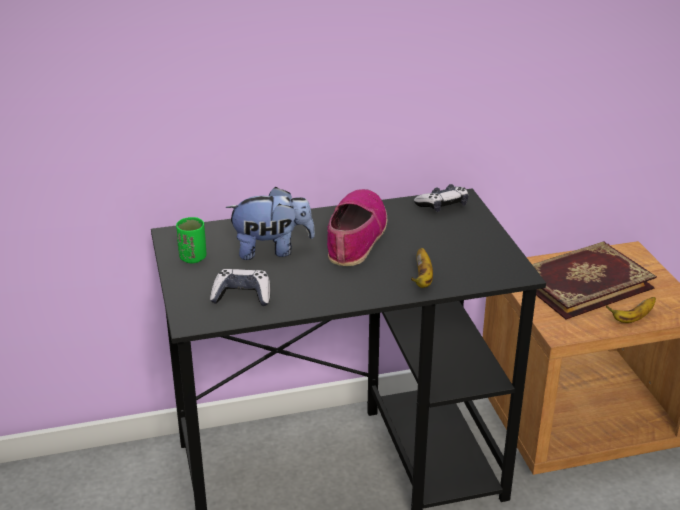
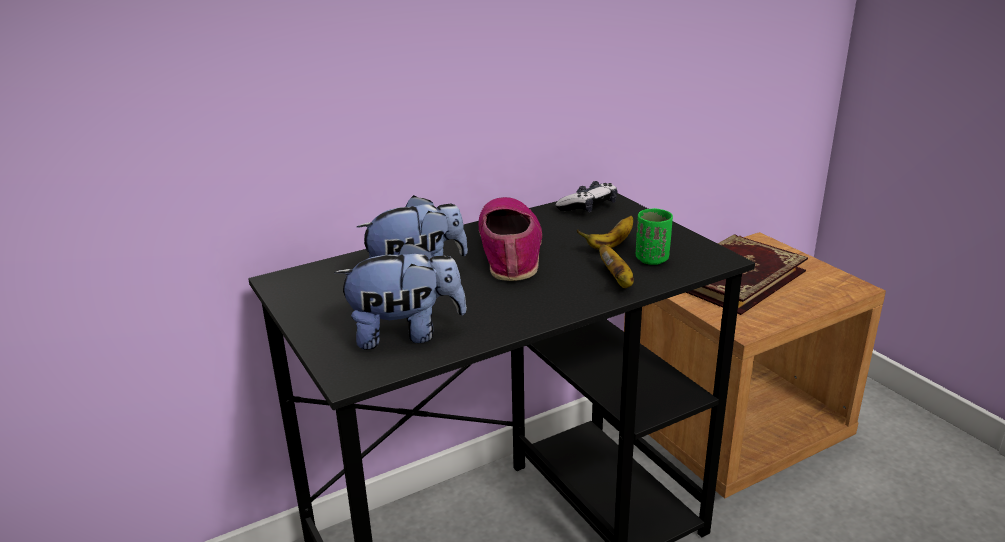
camera: 15 degrees left, 5 degrees down
green cup [176,217,206,263] -> green cup moved to [635,208,673,265]
game controller [210,269,271,306] -> plush toy [334,242,467,350]
banana [606,297,656,323] -> banana moved to [576,216,633,250]

